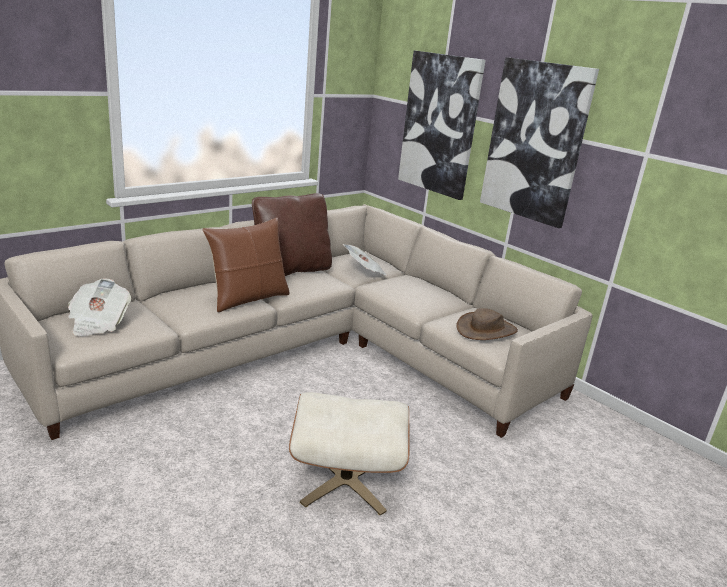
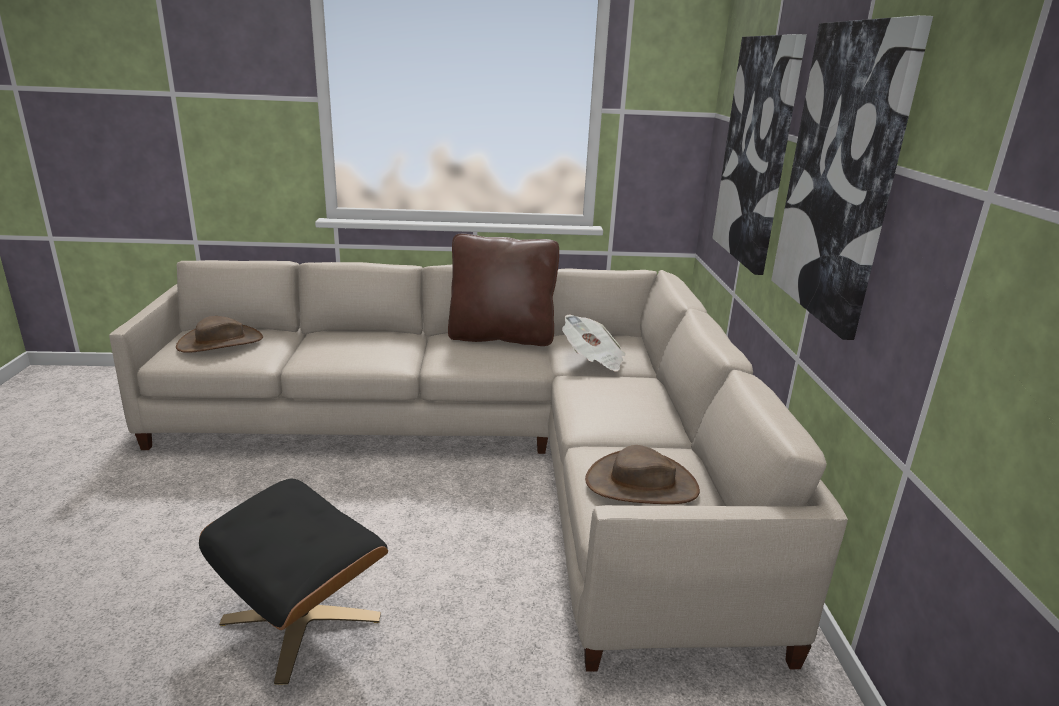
camera: 40 degrees right, 0 degrees up
newspaper [67,278,131,336] -> brown hat [176,316,263,353]
brown pillow [202,218,290,312] -> none
beige ottoman [289,392,409,515] -> black ottoman [199,479,388,685]

